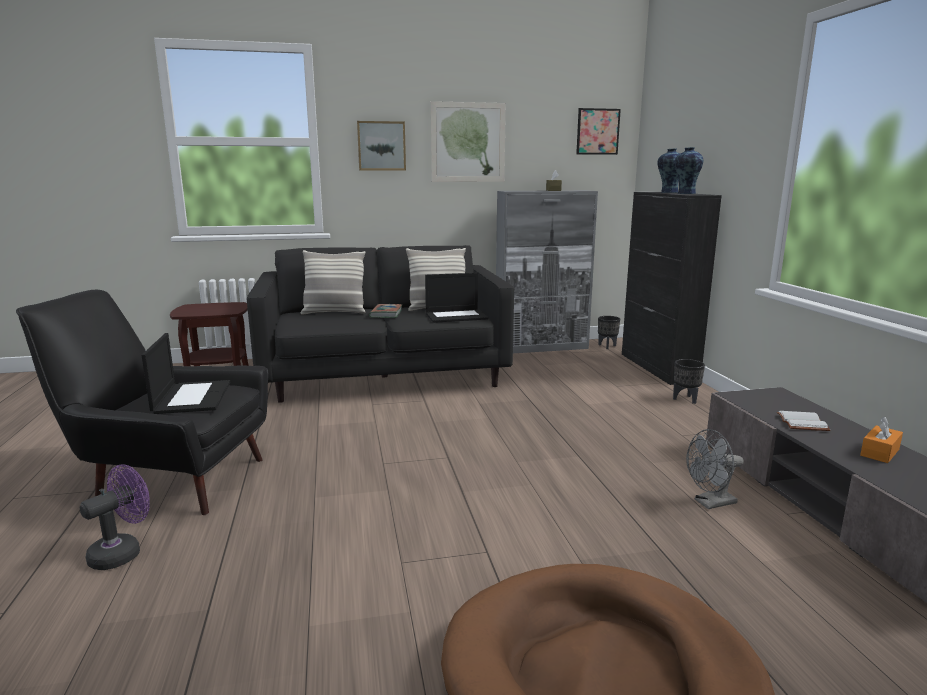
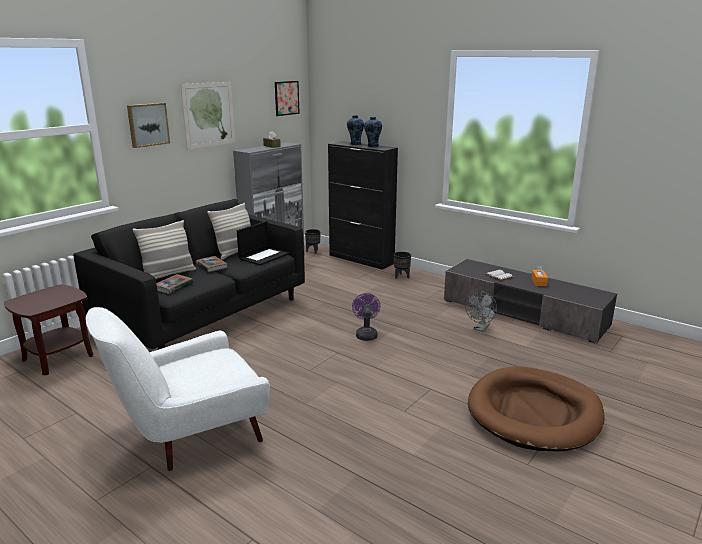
camera: 40 degrees left, 5 degrees up
black armchair [16,290,269,515] -> white armchair [86,307,270,471]
purple fan [80,464,150,570] -> purple fan moved to [352,293,380,341]
laptop [141,333,230,414] -> none
none -> book [156,274,194,294]

